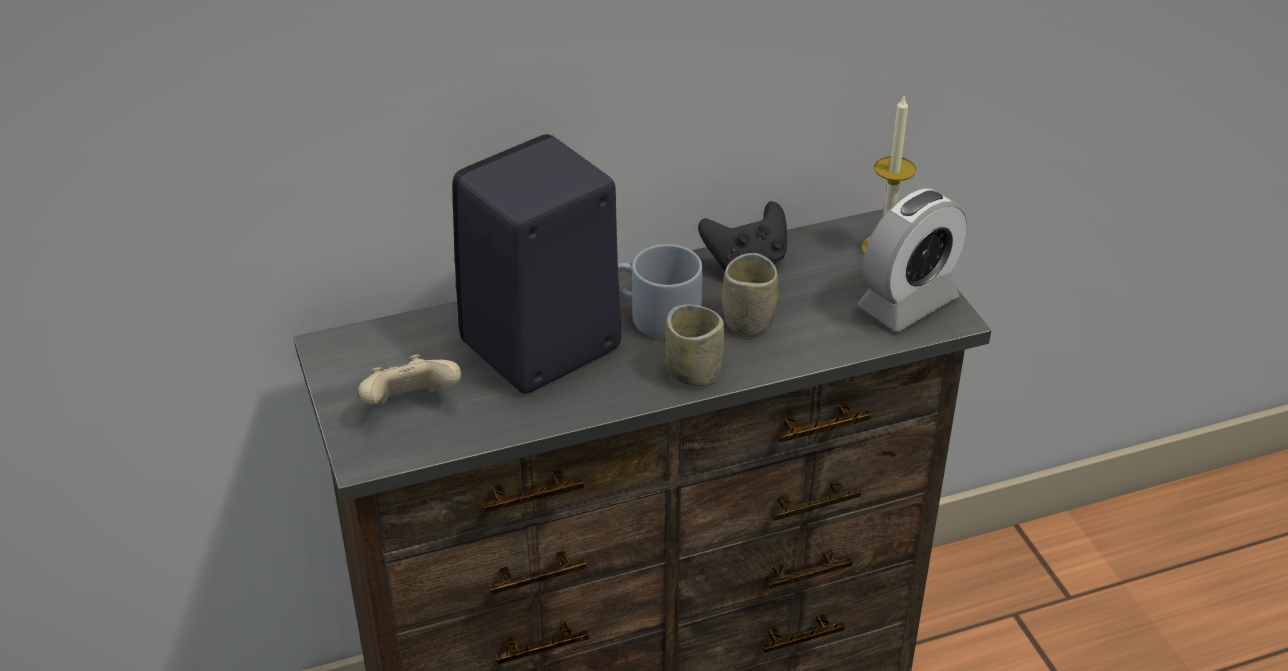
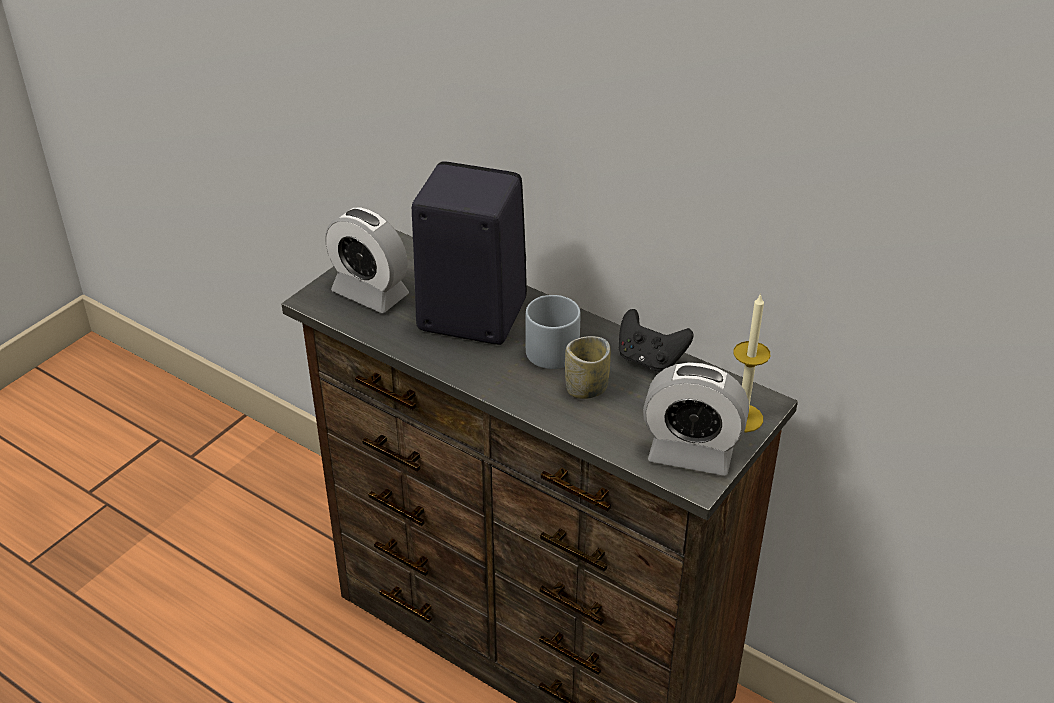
camera: 55 degrees right, 0 degrees up
beige game controller [358,354,461,405] -> alarm clock [326,207,409,313]
cup [665,304,724,387] -> none

